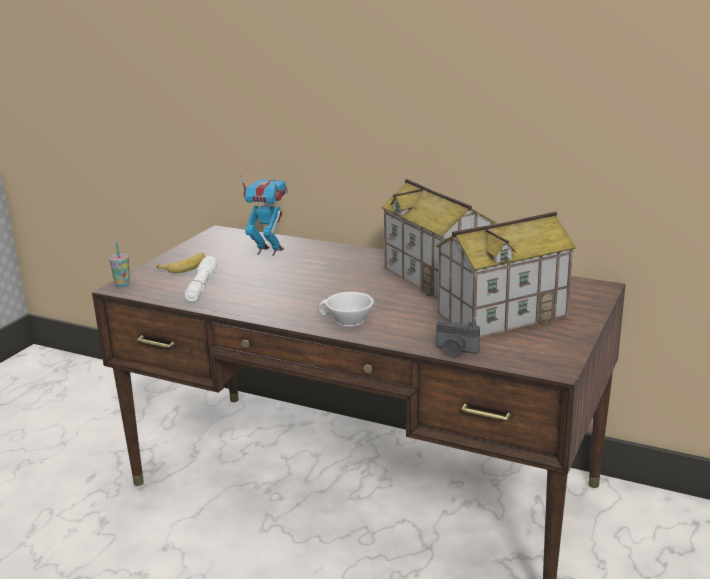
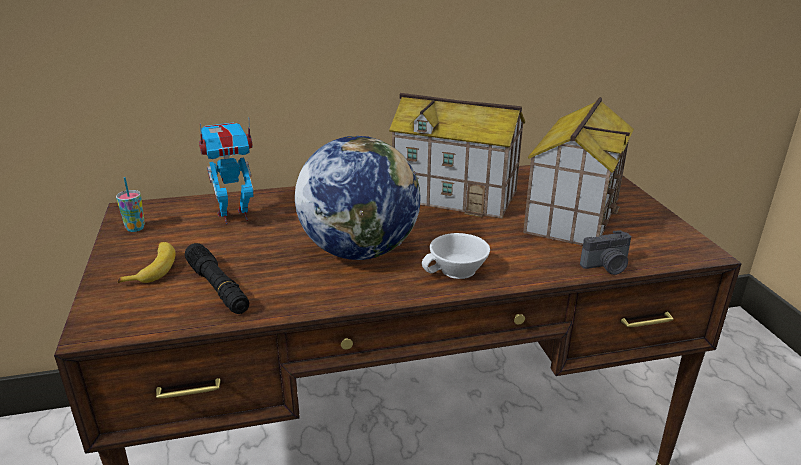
camera: 40 degrees left, 5 degrees up
cup [109,242,130,287] -> cup moved to [116,177,145,232]
white flashlight [185,256,217,301] -> black flashlight [185,243,249,314]
none -> globe [295,136,421,260]

